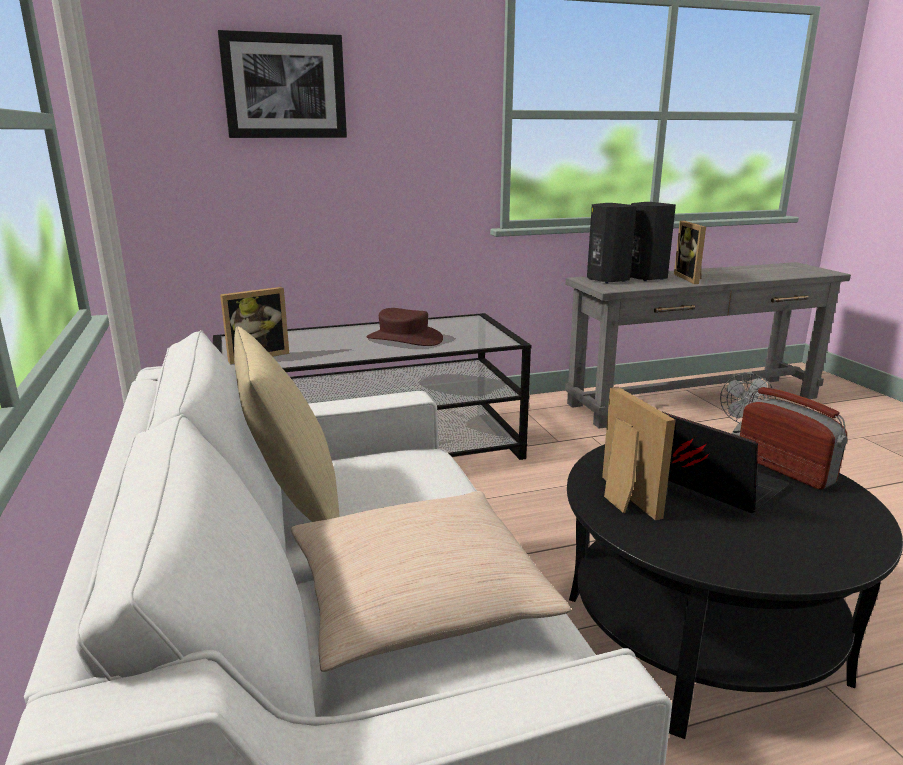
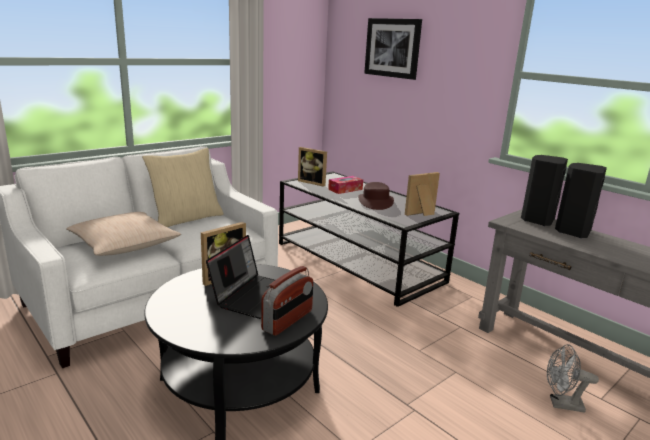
camera: 65 degrees right, 0 degrees up
picture frame [674,221,706,284] -> picture frame moved to [405,172,440,216]
none -> tissue box [328,176,363,194]

